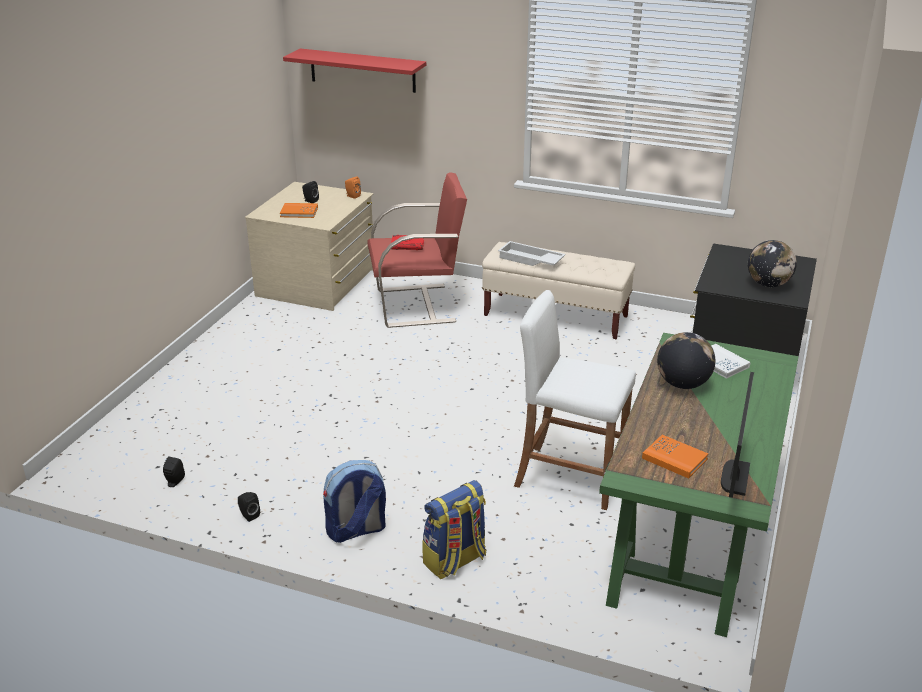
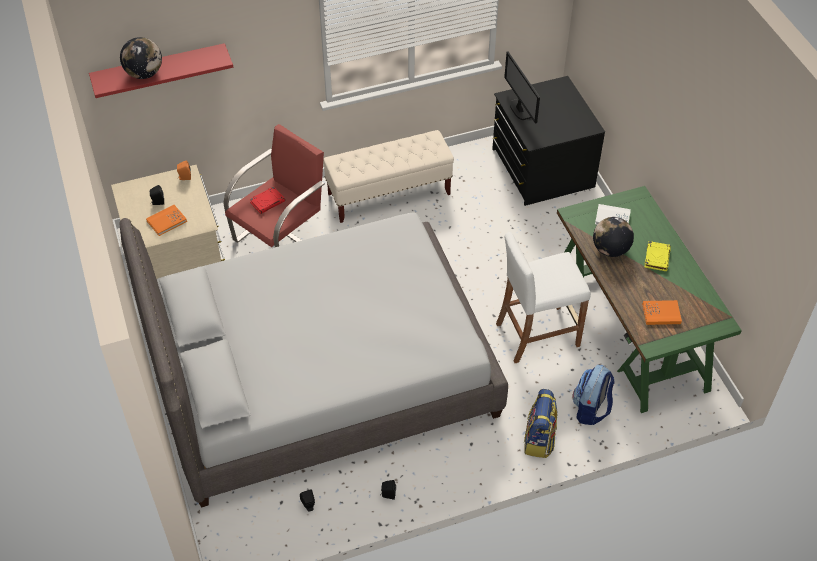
camera: 40 degrees left, 20 degrees up
backpack [323,460,386,543] -> backpack moved to [573,365,615,425]
white tray [498,241,566,266] -> none
monitor [721,372,754,498] -> monitor moved to [504,51,540,124]
globe [748,240,797,287] -> globe moved to [120,37,162,79]
none -> grey bed [119,213,508,508]
none -> yellow book [644,241,671,271]

